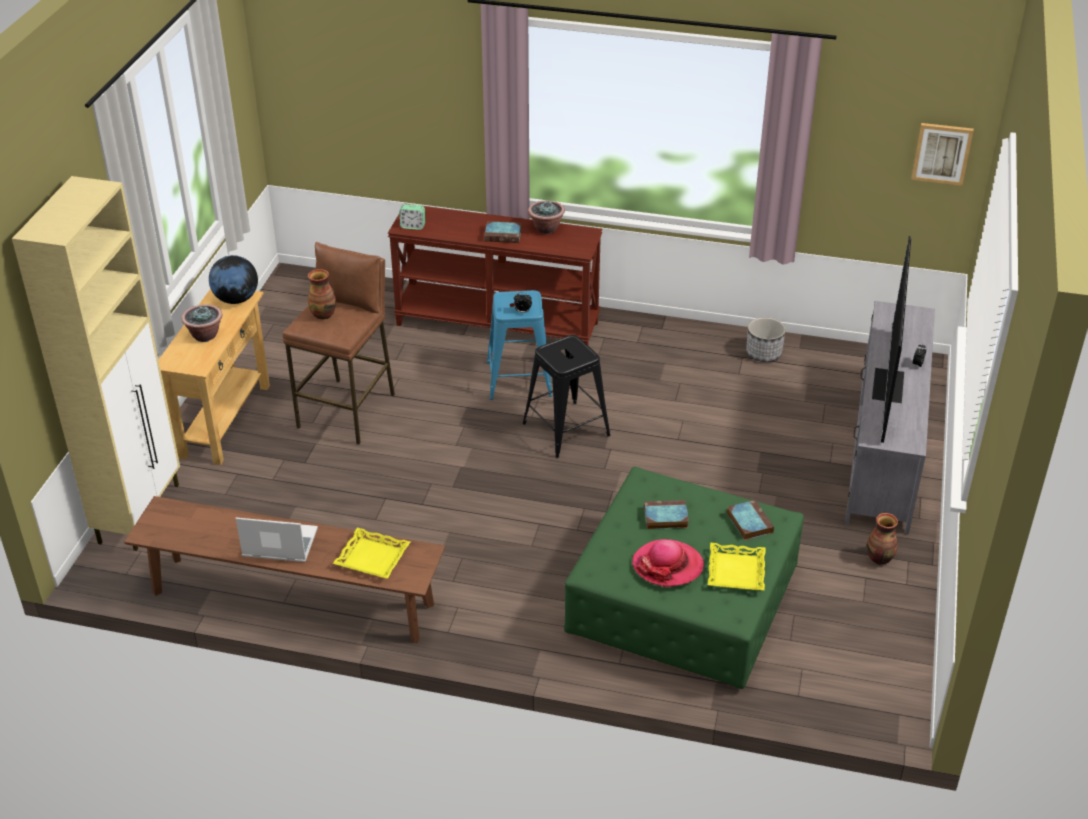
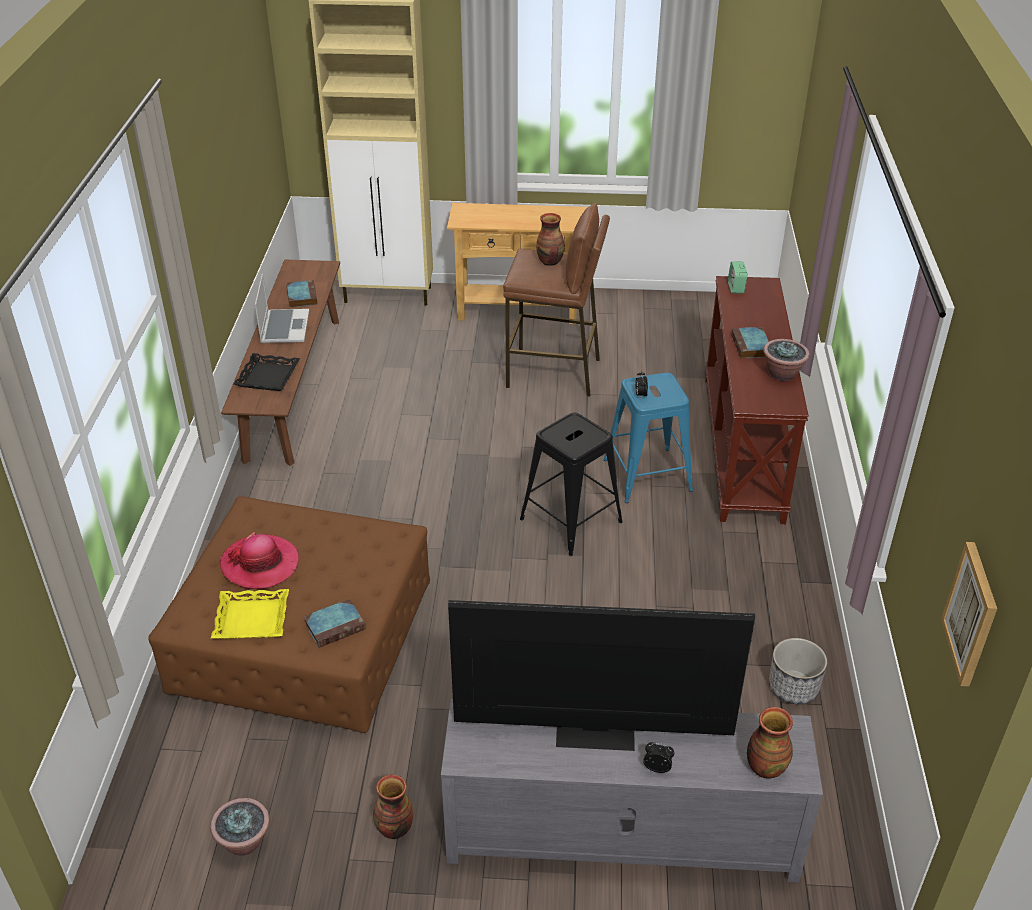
camera: 80 degrees right, 0 degrees up
potted plant [181,304,222,342] -> potted plant moved to [210,798,269,856]
globe [209,255,258,304] -> none
yellow tray [333,527,410,579] -> black tray [234,353,300,391]
green ottoman [564,467,804,689] -> brown ottoman [148,496,430,733]
book [644,500,689,529] -> book moved to [287,280,317,308]
none -> vase [747,707,793,779]

